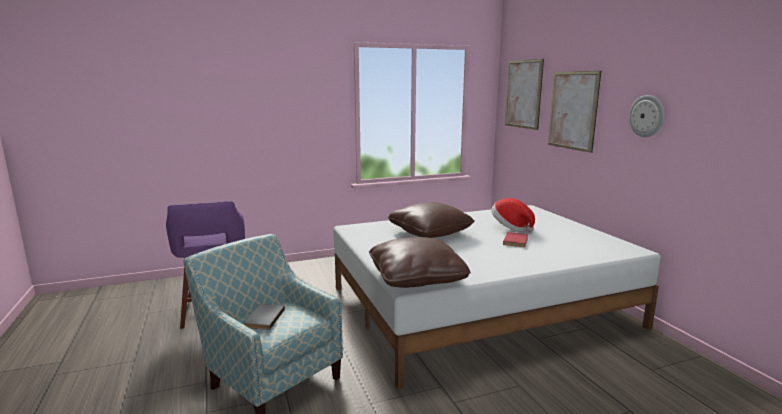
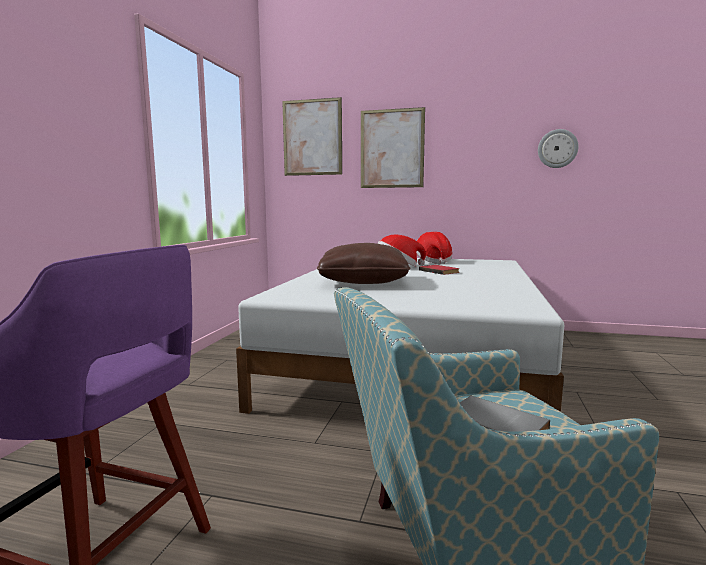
camera: 55 degrees left, 5 degrees down
brown pillow [369,237,471,288] -> none
wall clock [629,95,664,137] -> wall clock moved to [538,129,579,168]
none -> hat [416,232,452,264]

